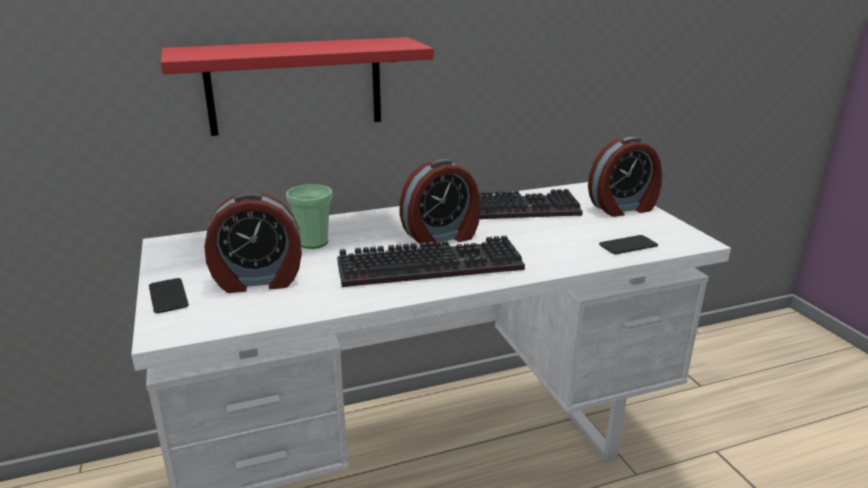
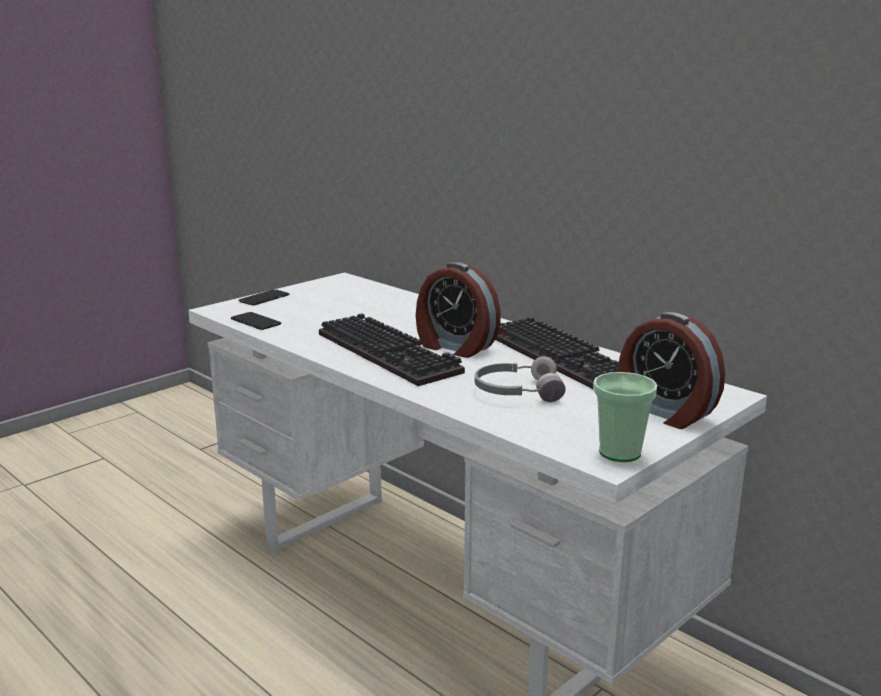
camera: 65 degrees right, 5 degrees down
red shelf [161,37,434,136] -> none
alarm clock [204,192,302,293] -> none
cup [286,184,332,249] -> cup moved to [593,372,657,462]
phone [599,235,658,254] -> phone moved to [231,312,281,330]
none -> grey headphones [475,356,565,402]

